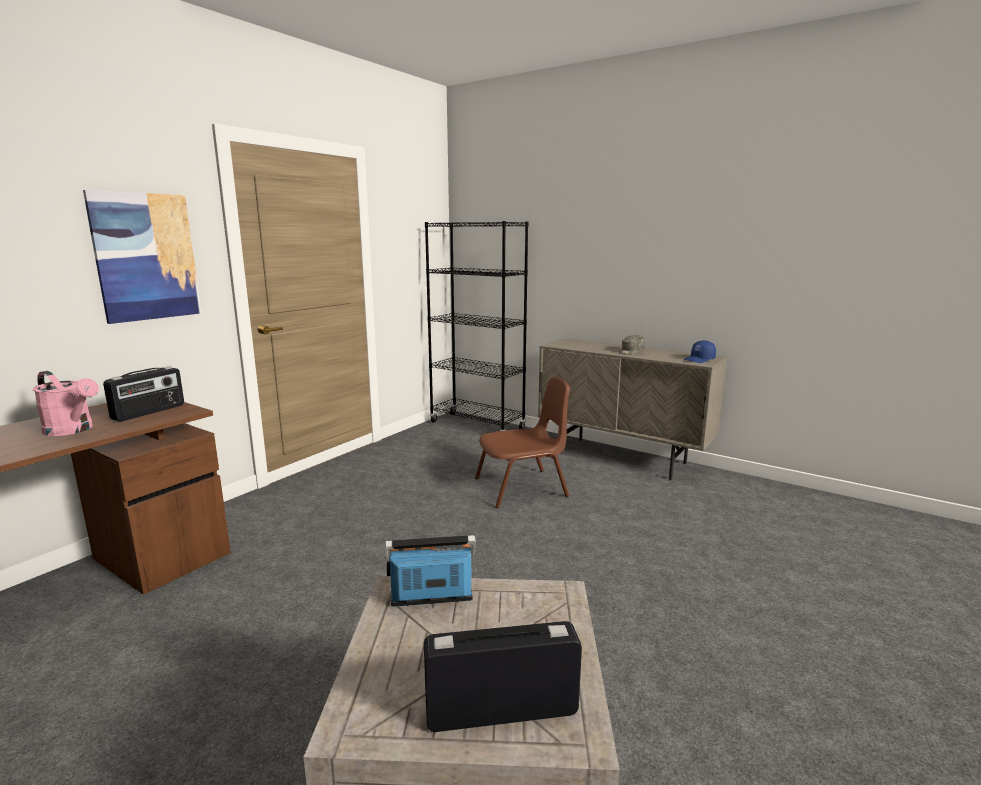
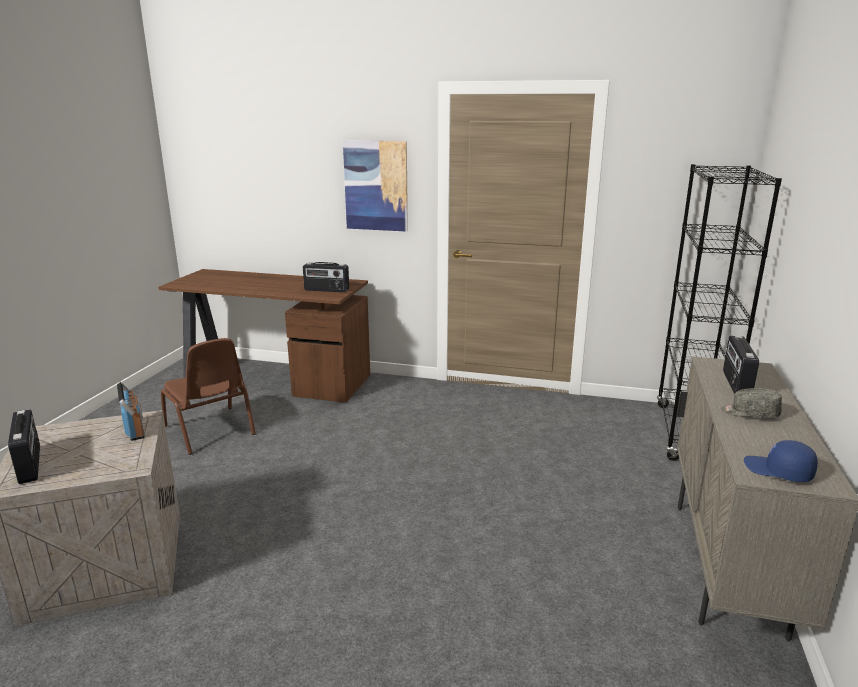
camera: 70 degrees right, 5 degrees up
pink watering can [33,371,99,436] -> none
brown chair [475,377,570,509] -> brown chair moved to [161,338,256,455]
none -> radio [723,336,759,394]

